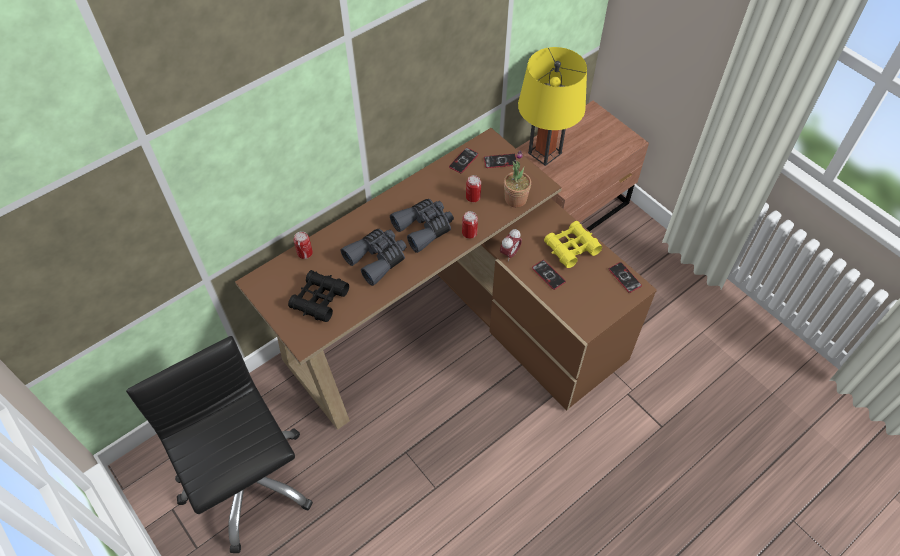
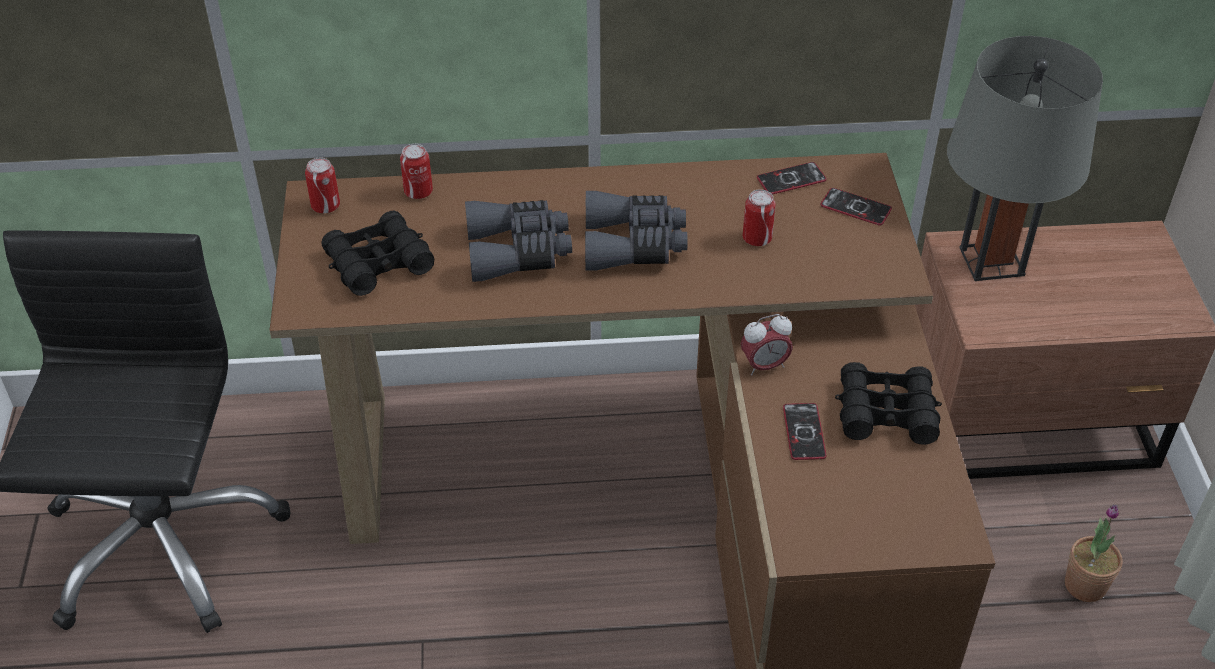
camera: 35 degrees right, 10 degrees down
can [462,211,478,239] -> can moved to [305,158,340,213]
potted plant [504,151,531,207] -> potted plant moved to [1065,505,1123,602]
yellow table lamp [518,47,587,166] -> grey table lamp [947,36,1103,281]
yellow binoculars [544,221,602,268] -> black binoculars [835,362,942,445]
phone [609,262,642,293] -> none

